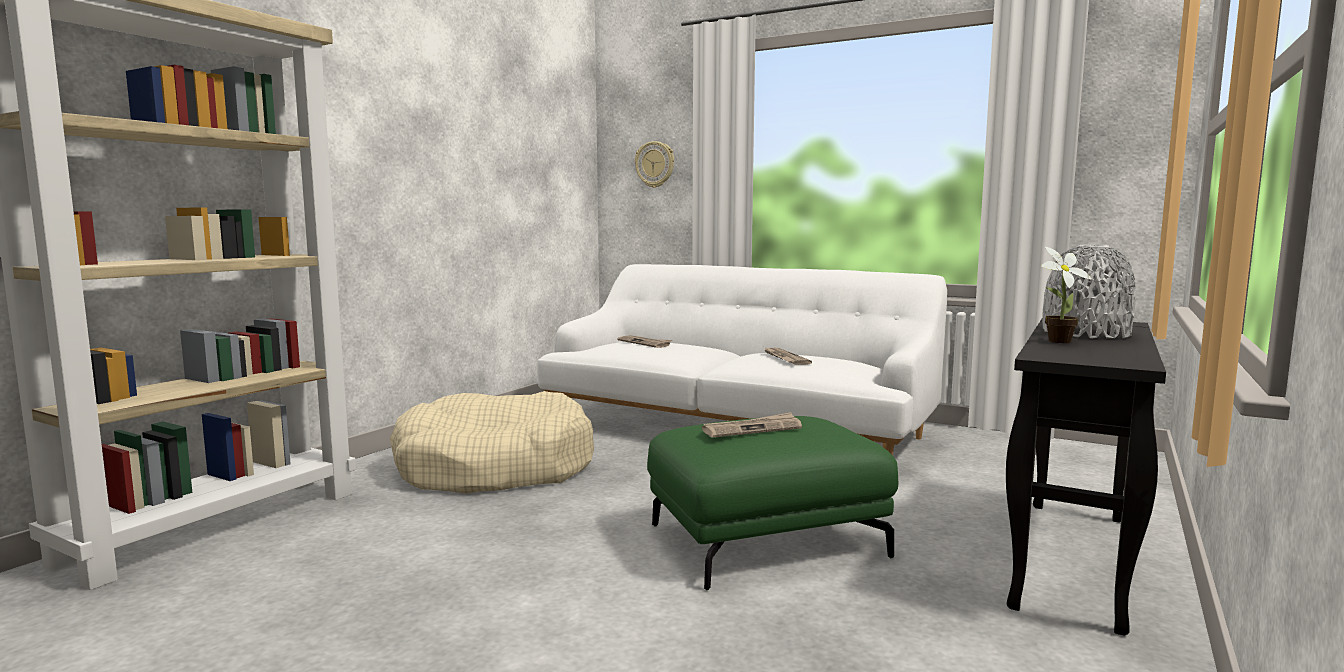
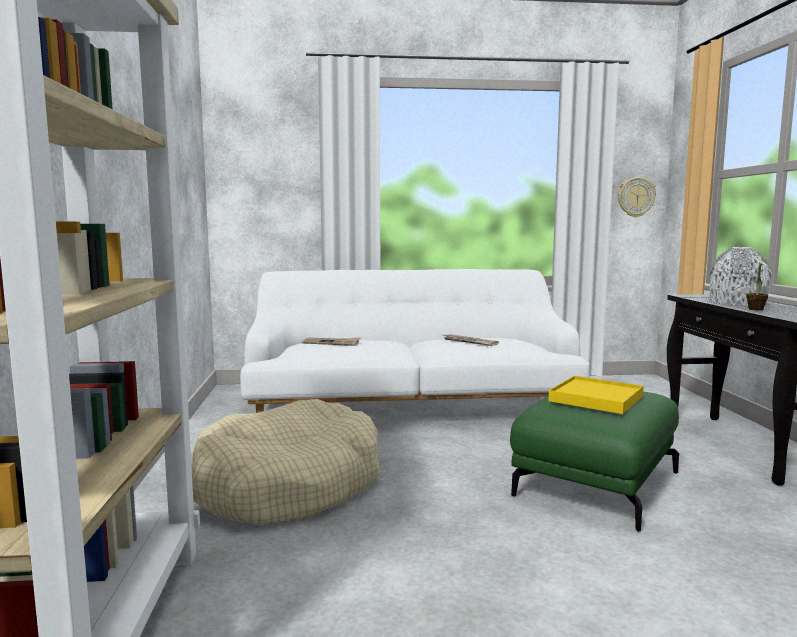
camera: 35 degrees left, 0 degrees up
wall clock [635,141,674,188] -> wall clock moved to [618,177,656,217]
newspaper [702,412,802,438] -> yellow tray [549,376,644,414]

